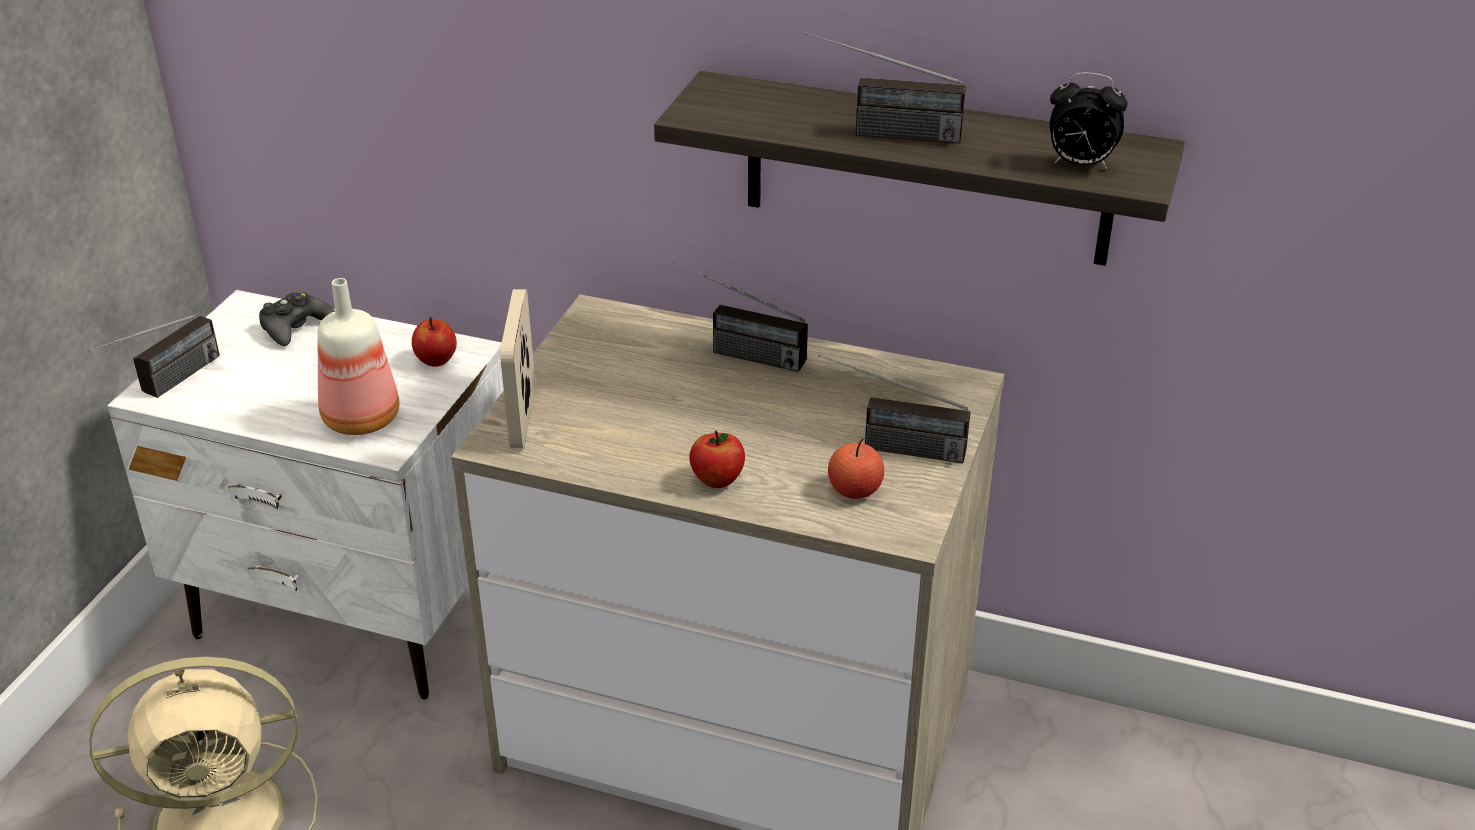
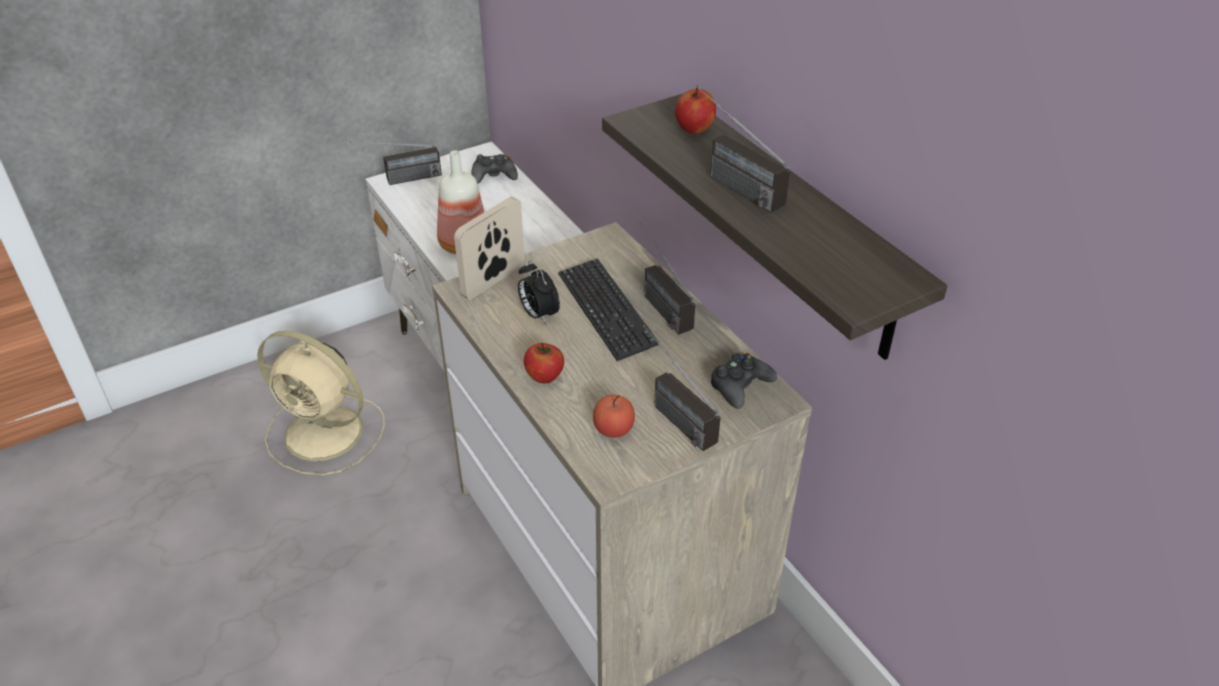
camera: 40 degrees right, 5 degrees up
apple [412,317,457,367] -> apple moved to [675,85,716,134]
alarm clock [1050,72,1128,169] -> alarm clock moved to [518,260,560,324]
none -> keyboard [558,258,659,361]
none -> black game controller [710,352,777,409]

